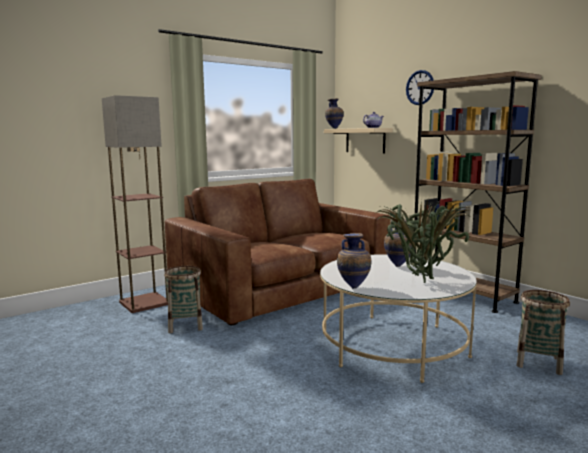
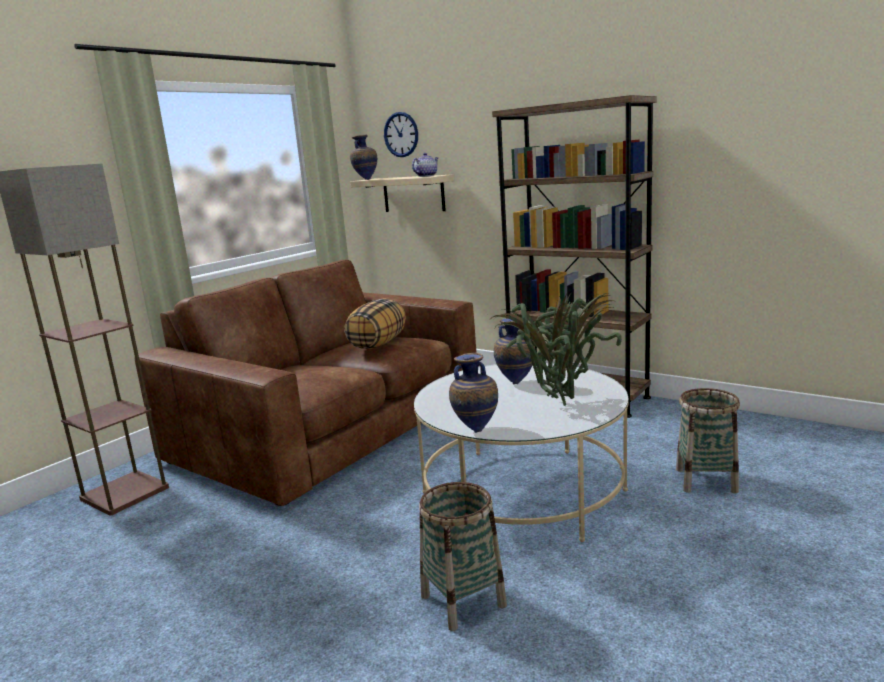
camera: 15 degrees left, 5 degrees up
basket [164,266,203,333] -> basket moved to [419,482,507,631]
wall clock [406,70,434,105] -> wall clock moved to [384,112,418,157]
none -> pillow [344,298,406,349]

